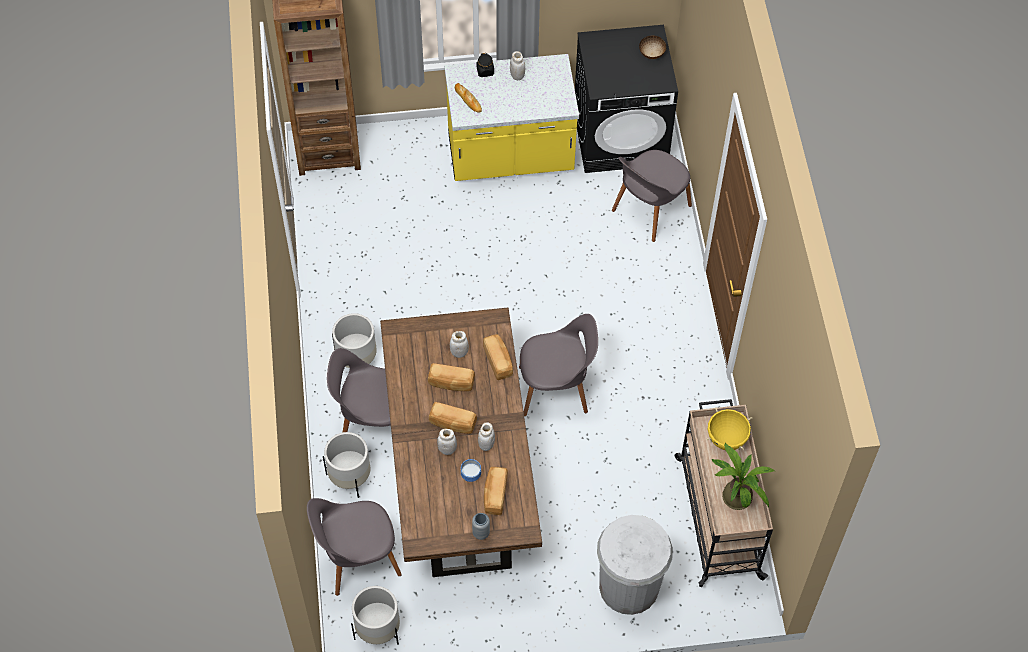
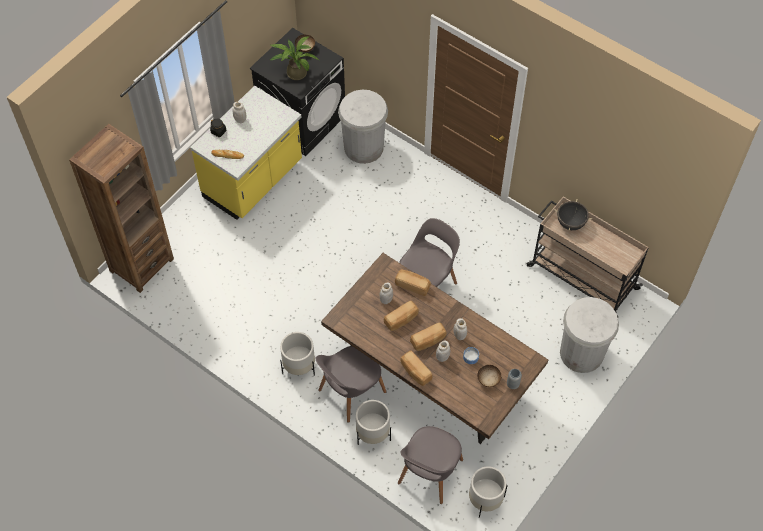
camera: 45 degrees left, 0 degrees up
bread [484,467,508,515] -> bread moved to [400,350,433,386]
grey chair [612,150,692,242] -> white trash can [338,90,388,164]
yellow cooking pot [706,407,752,450] -> black cooking pot [554,199,592,231]
potted plant [712,442,775,510] -> potted plant moved to [270,37,320,80]
none -> bowl [477,365,502,387]

